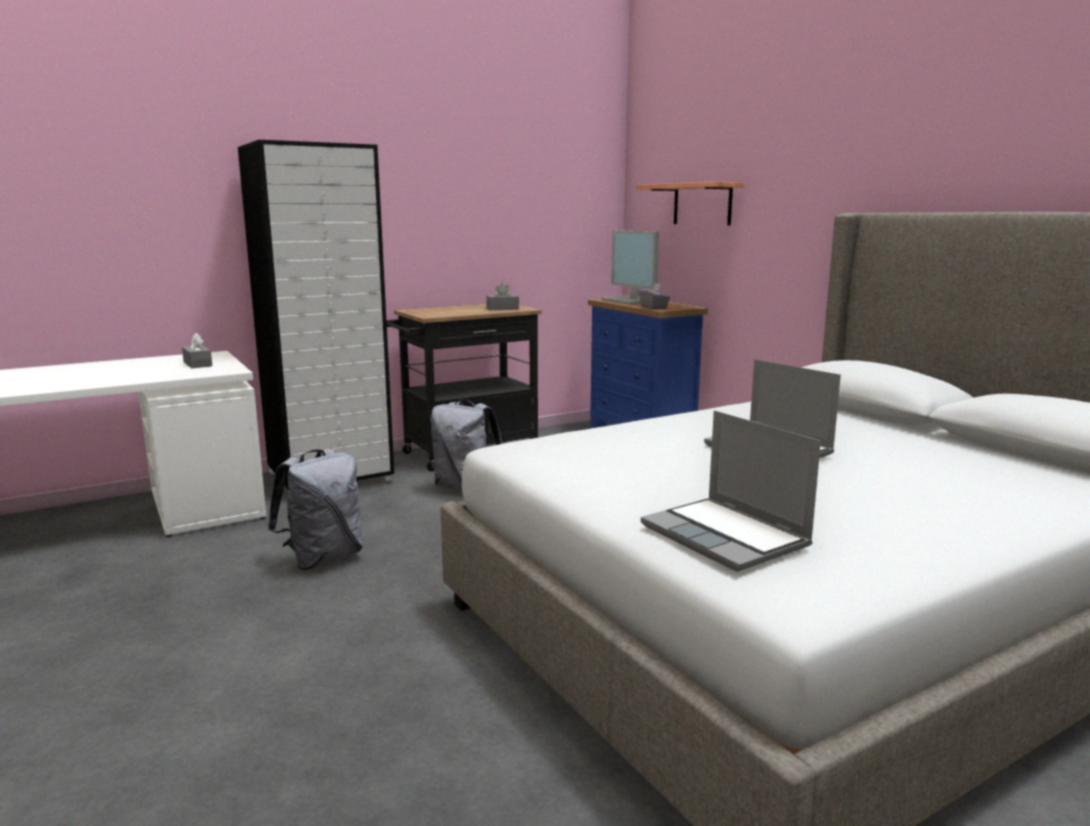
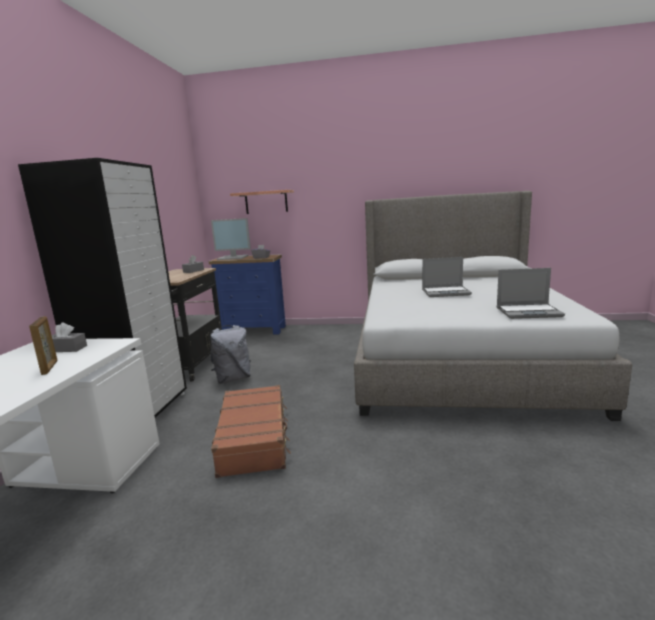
camera: 50 degrees left, 0 degrees up
grey backpack [268,449,362,570] -> brown suitcase [211,385,291,478]
none -> picture frame [29,316,57,375]

